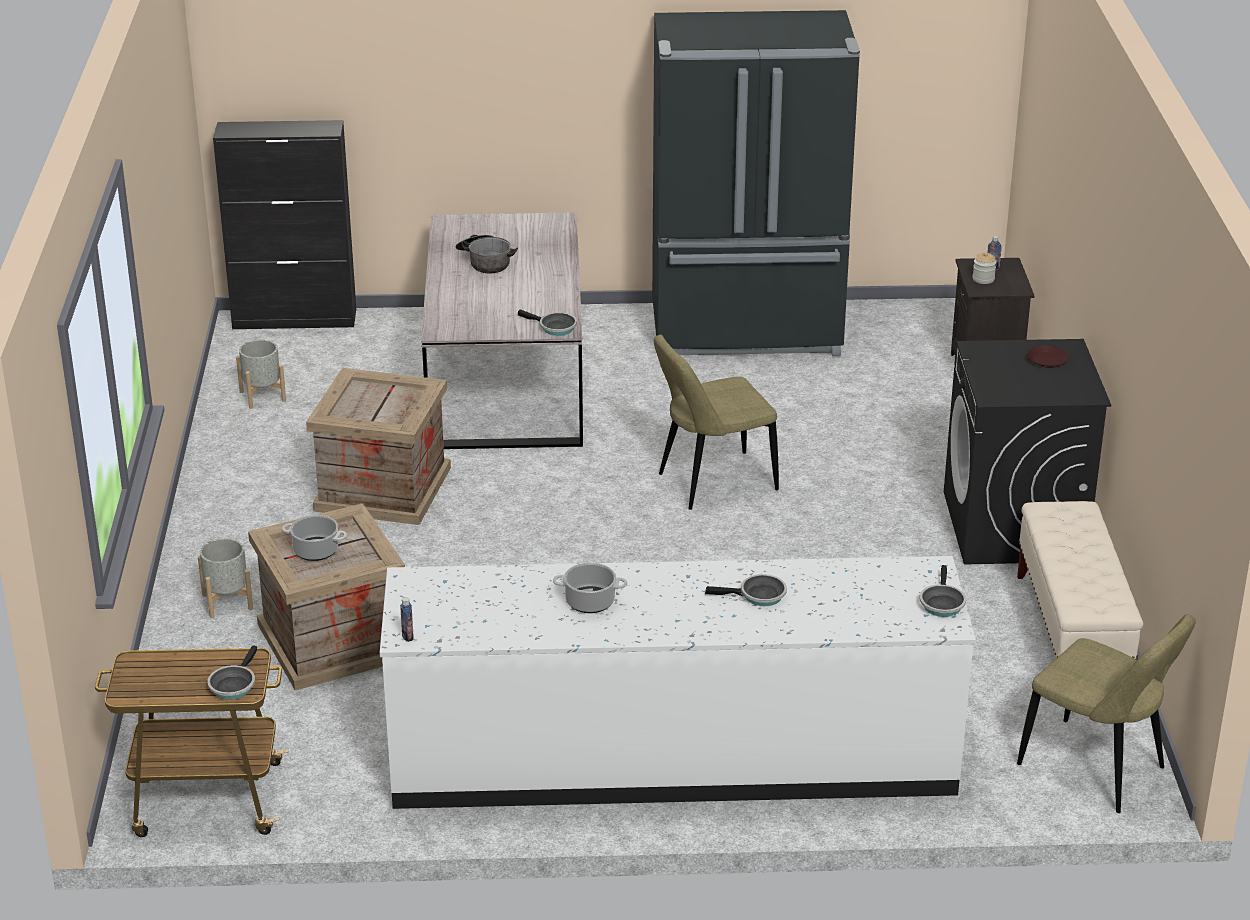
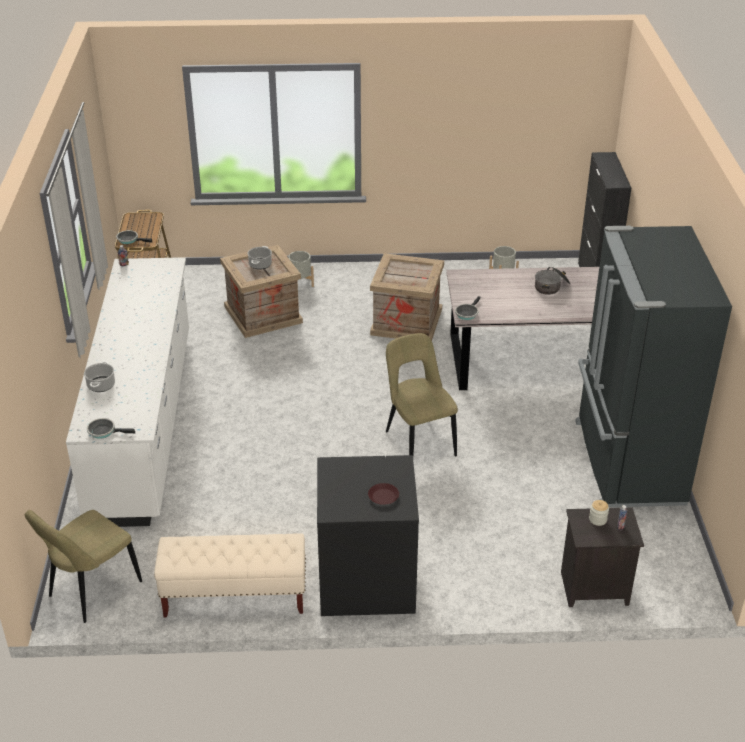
camera: 90 degrees right, 5 degrees up
cooking pot [553,563,627,613] -> cooking pot moved to [84,361,115,392]
frying pan [705,574,787,606] -> none

